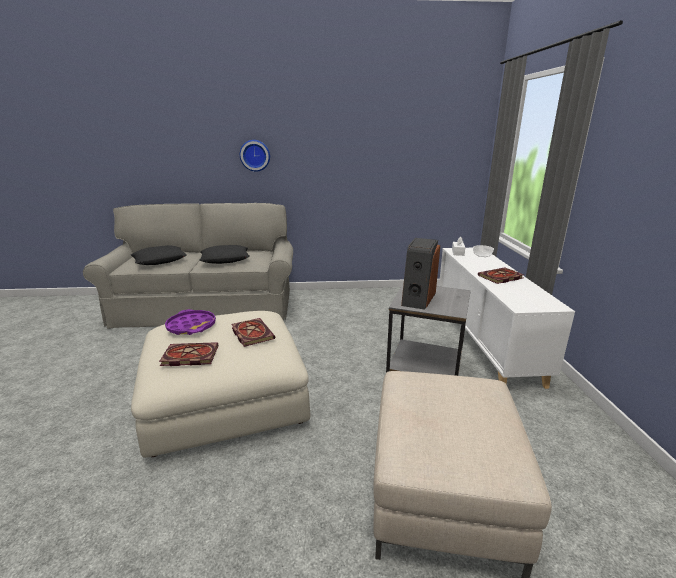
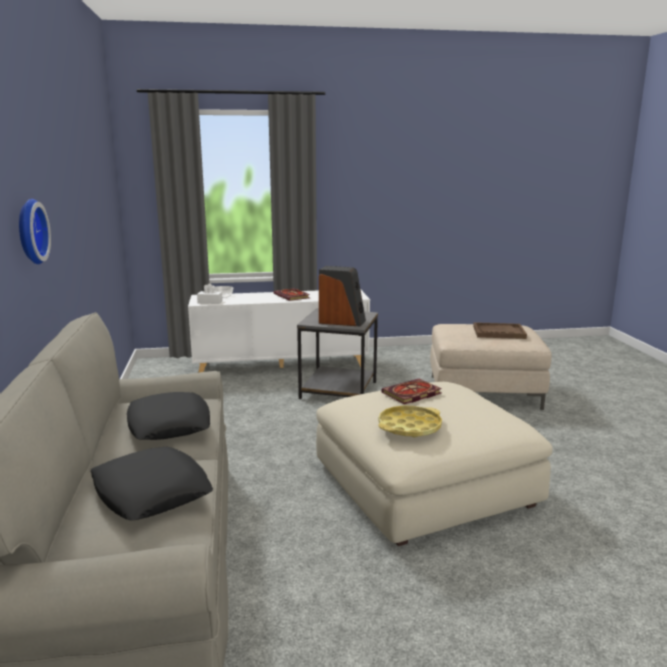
camera: 95 degrees left, 5 degrees down
book [159,342,218,366] -> none
purple tray [165,309,216,335] -> yellow tray [378,405,442,438]
none -> brown tray [473,322,527,339]

